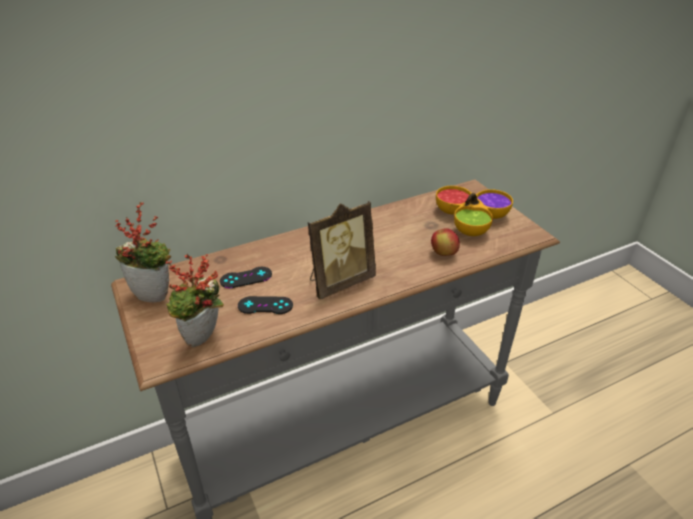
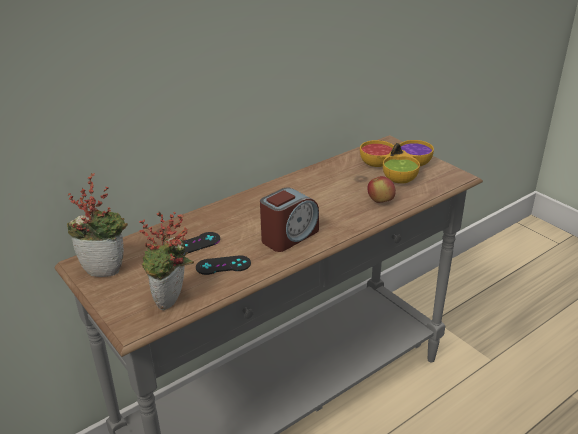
camera: 10 degrees left, 5 degrees down
picture frame [308,201,376,299] -> alarm clock [260,188,319,252]

